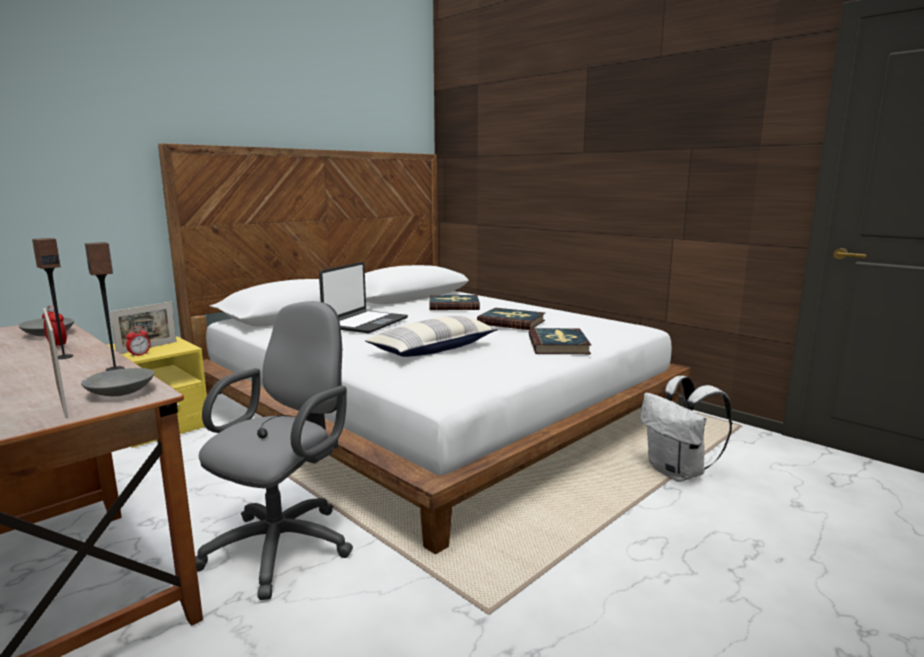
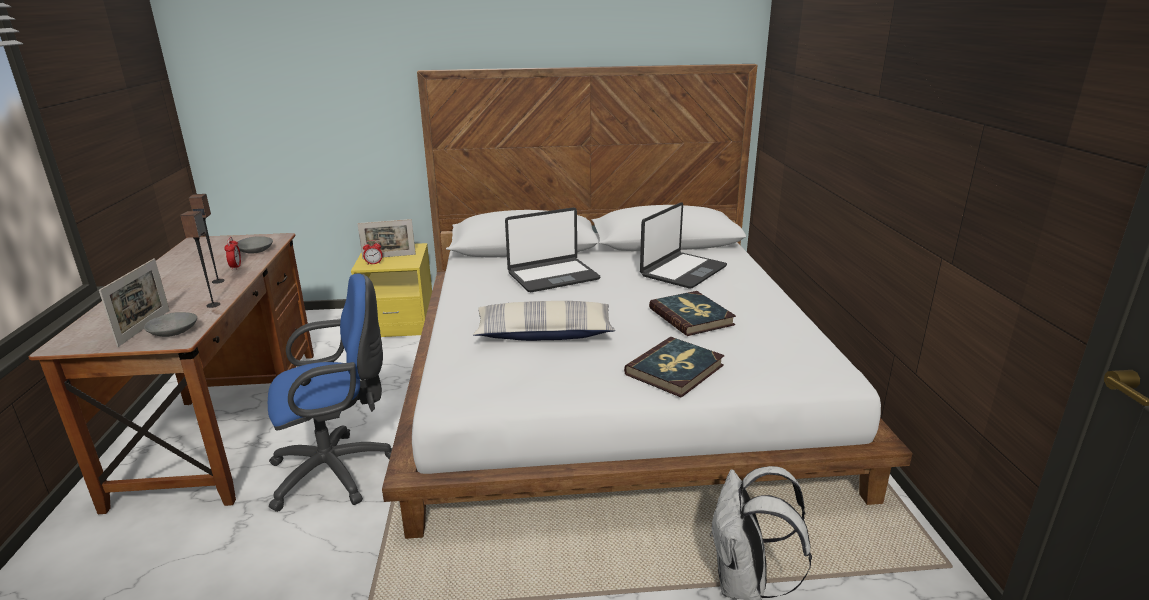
camera: 40 degrees right, 10 degrees up
grey office chair [195,301,353,600] -> blue office chair [268,274,392,512]
book [429,295,480,310] -> laptop [640,202,727,289]

